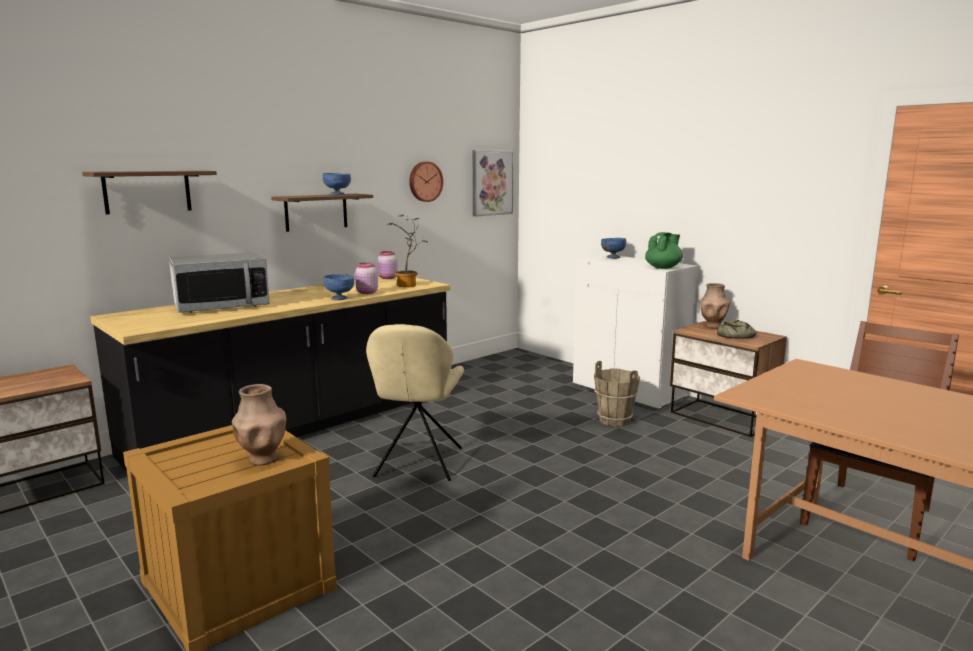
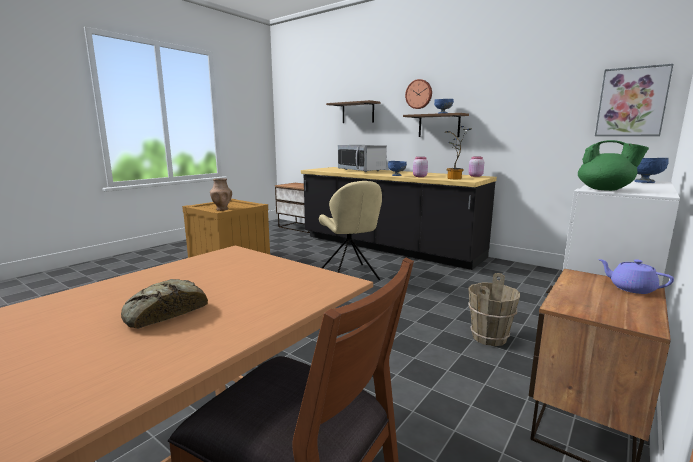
camera: 80 degrees right, 0 degrees up
beige chair [366,324,464,481] -> beige chair turned 105 degrees counterclockwise [319,181,382,280]
wall clock [409,162,443,202] -> wall clock moved to [405,79,432,109]
brown vase [700,283,730,329] -> purple teapot [598,259,674,294]
bread [717,320,756,339] -> bread moved to [121,279,208,329]

